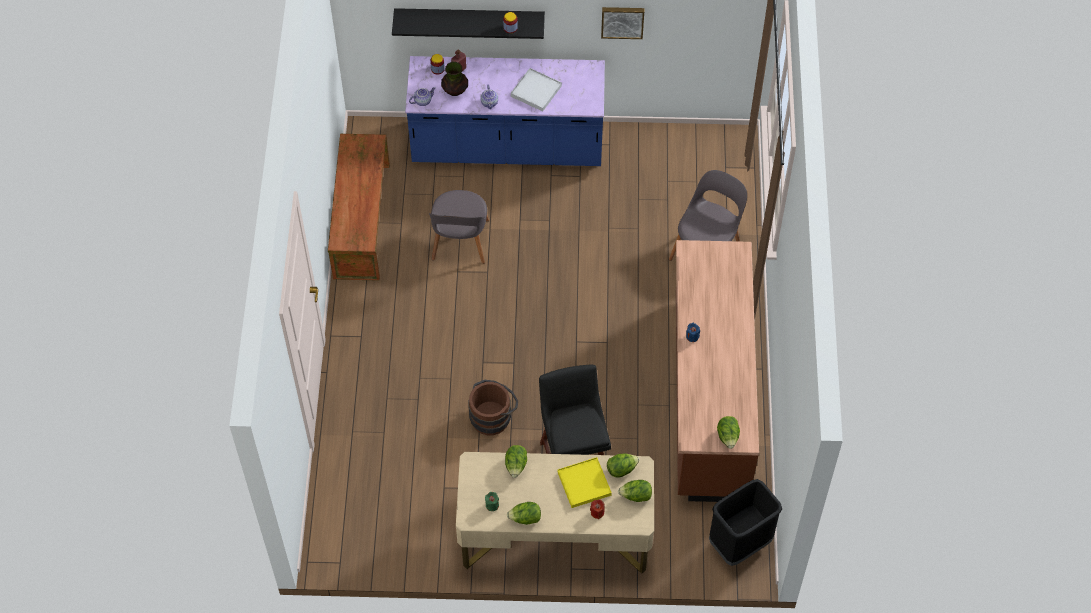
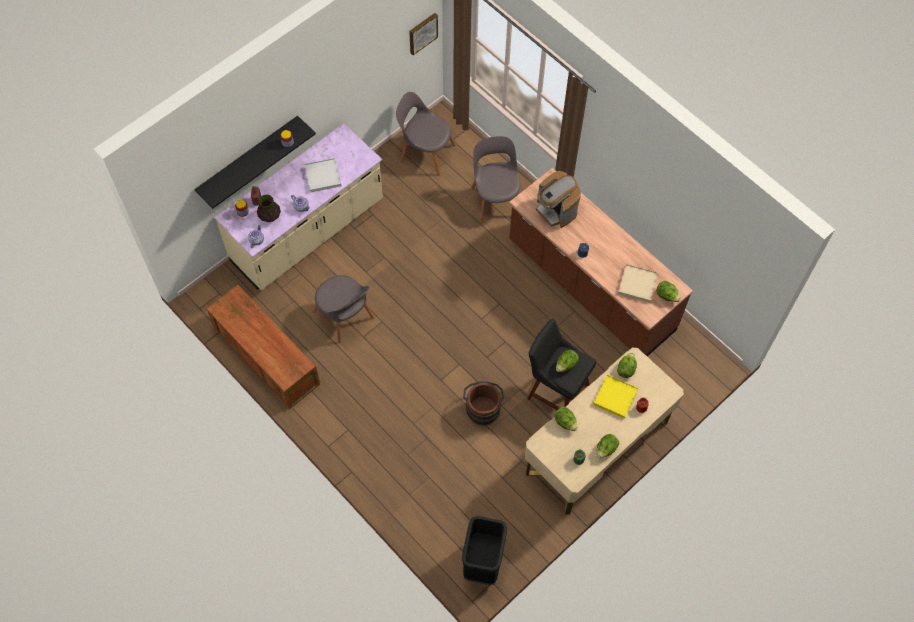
camera: 45 degrees left, 5 degrees up
blue counter [405,56,605,166] -> beige counter [214,123,383,290]
picture [601,7,644,39] -> picture moved to [409,13,438,55]
lettuce [618,480,652,502] -> lettuce moved to [556,350,579,372]
black trash can [709,479,782,566] -> black trash can moved to [462,516,507,585]
none -> grey chair [396,92,455,175]
none -> coffee machine [536,171,581,228]
none -> beige tray [618,264,658,303]

